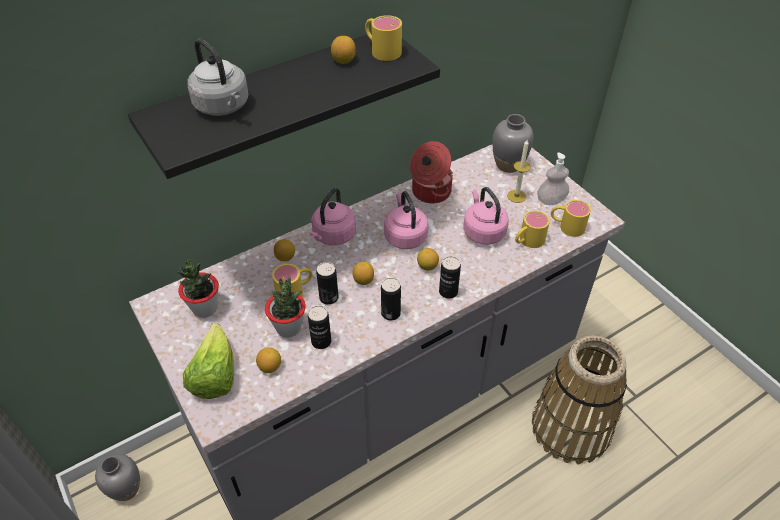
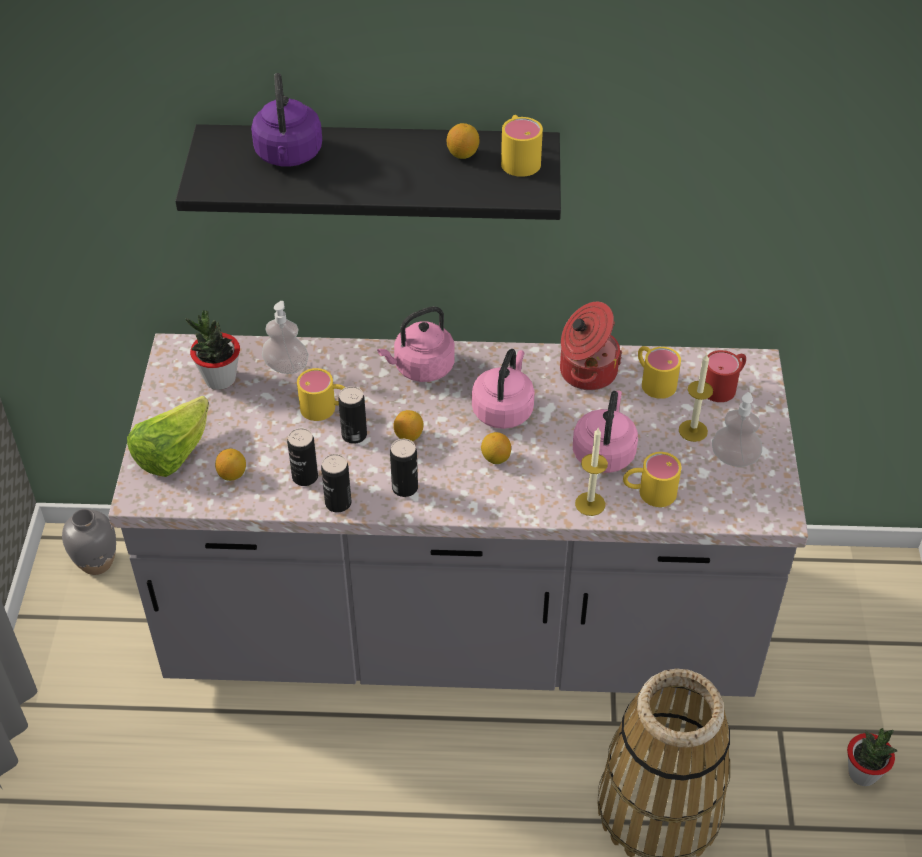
camera: 35 degrees right, 0 degrees up
grey kettle [187,38,249,116] -> purple kettle [251,73,322,167]
potted plant [265,276,306,338] -> potted plant moved to [847,728,897,786]
lemon [274,239,295,262] -> none
can [439,256,461,299] -> can moved to [321,454,351,512]
grey vase [492,114,534,173] -> red mug [705,350,746,402]
yellow mug [551,200,591,237] -> yellow mug moved to [638,346,681,399]
none -> soap dispenser [262,301,309,374]
none -> candle [575,428,608,516]

